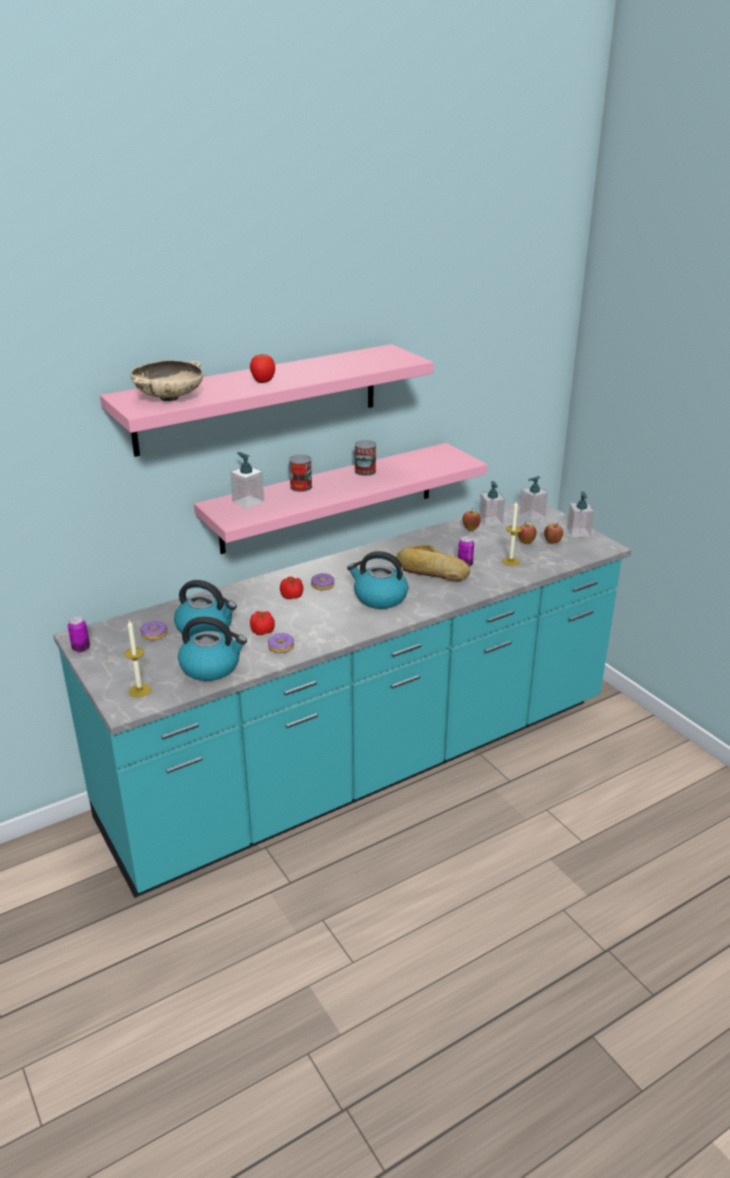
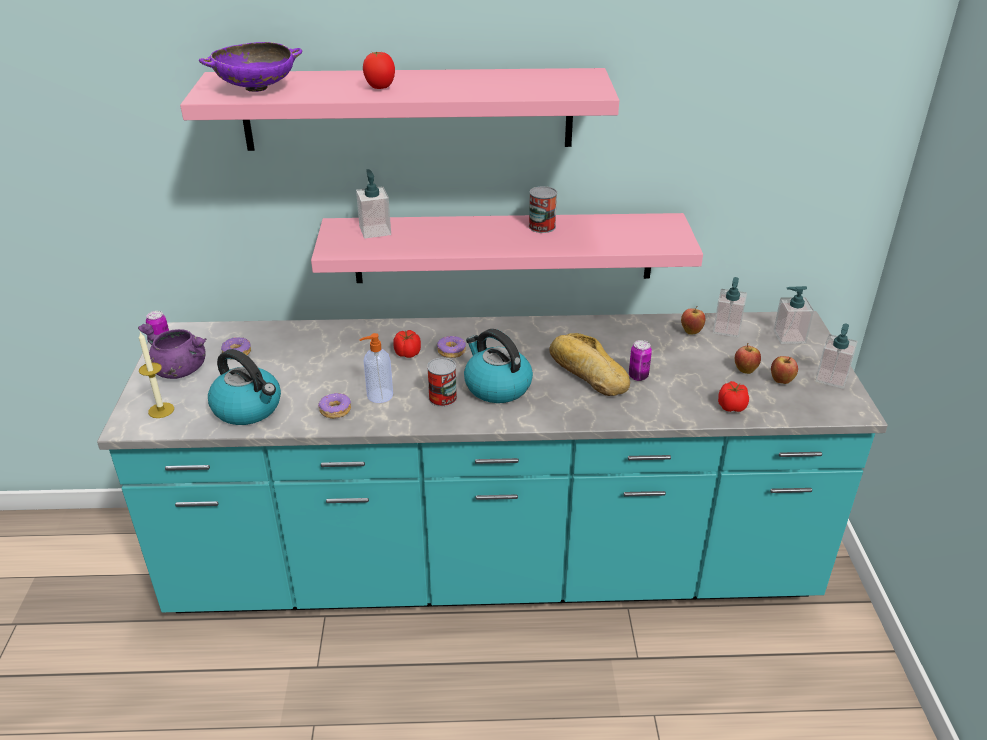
camera: 30 degrees right, 5 degrees up
beige bowl [131,360,203,401] -> purple bowl [199,42,303,92]
kettle [174,580,237,637] -> none
tomato [250,611,275,635] -> tomato moved to [718,381,749,412]
can [289,455,312,492] -> can moved to [427,358,457,407]
candle [502,501,522,566] -> none
none -> purple cooking pot [138,323,206,379]
none -> soap dispenser [359,333,393,403]

